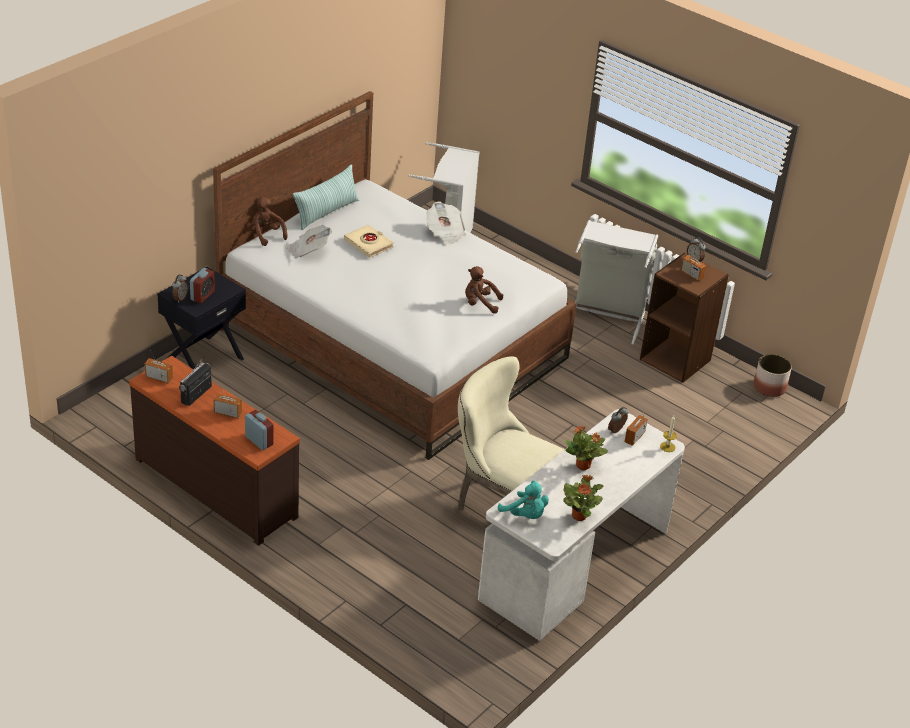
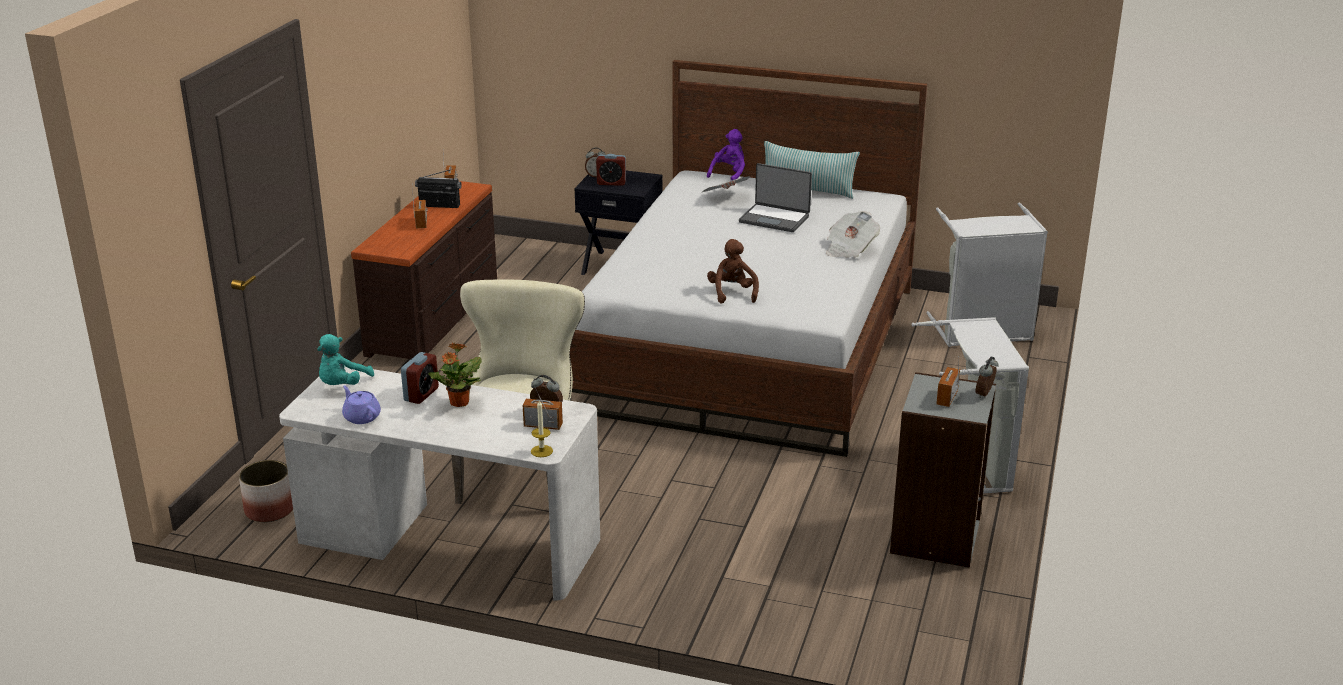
camera: 70 degrees right, 10 degrees down
alarm clock [245,410,273,450] -> alarm clock moved to [401,352,439,404]
brown plush toy [247,197,288,246] -> purple plush toy [707,129,745,181]
beige book [344,225,394,258] -> laptop [739,163,812,232]
potted plant [563,475,603,521] -> purple teapot [342,385,381,424]
brown bookcase [640,253,729,383] -> grey bookcase [890,372,996,568]
planter [753,354,792,397] -> planter moved to [239,460,293,522]

